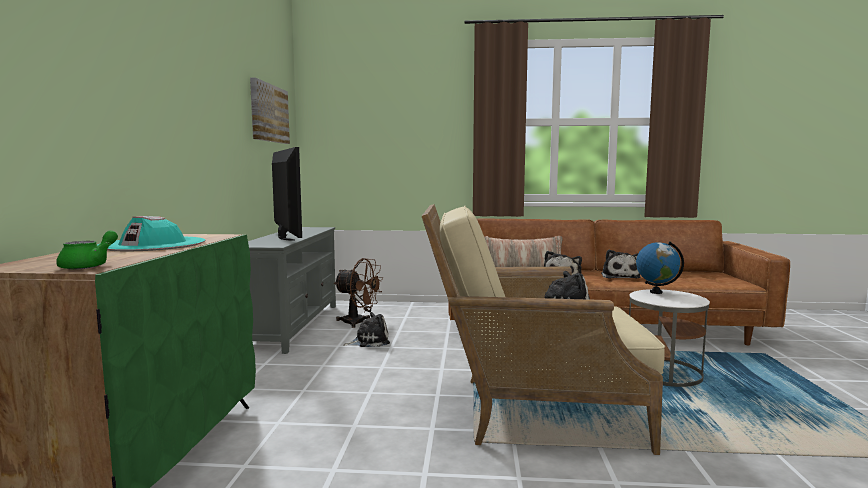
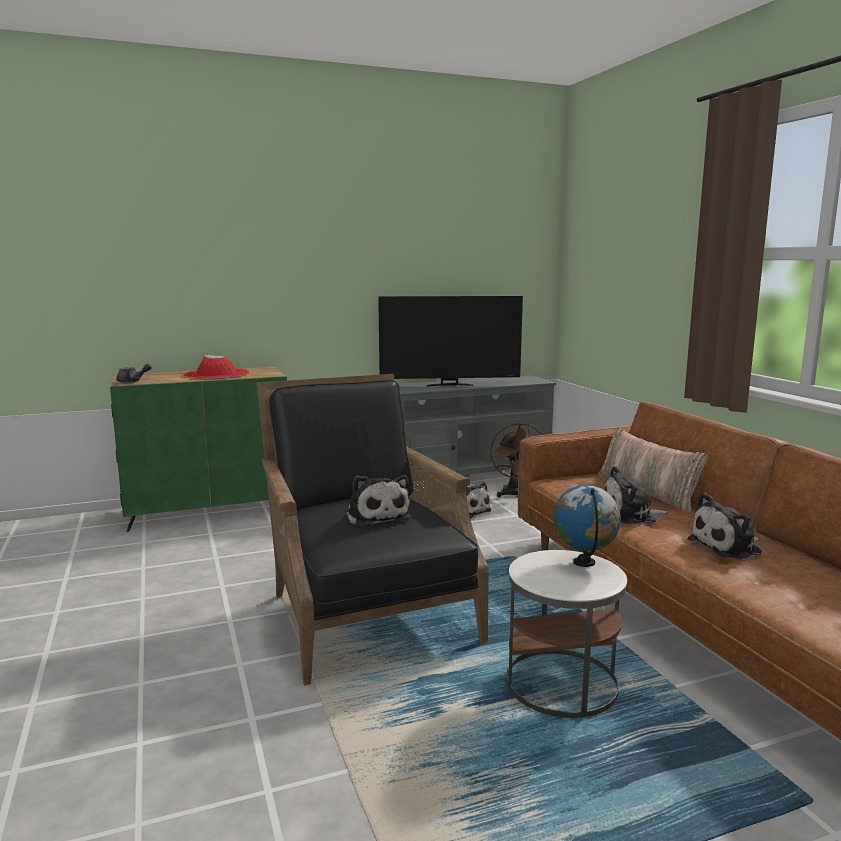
camera: 65 degrees right, 5 degrees up
green teapot [56,230,118,270] -> grey teapot [116,364,152,383]
turquoise hat [97,216,206,251] -> red hat [183,355,249,379]
picture [250,78,290,144] -> none
television [272,147,302,241] -> television turned 45 degrees clockwise [378,296,523,387]
beige armchair [422,204,665,455] -> black armchair [257,374,489,686]

